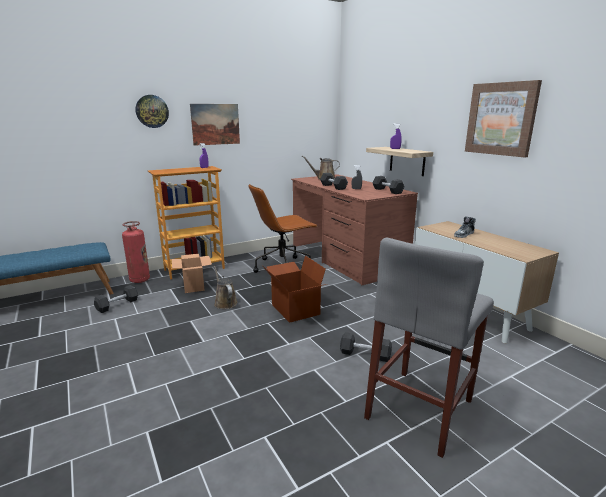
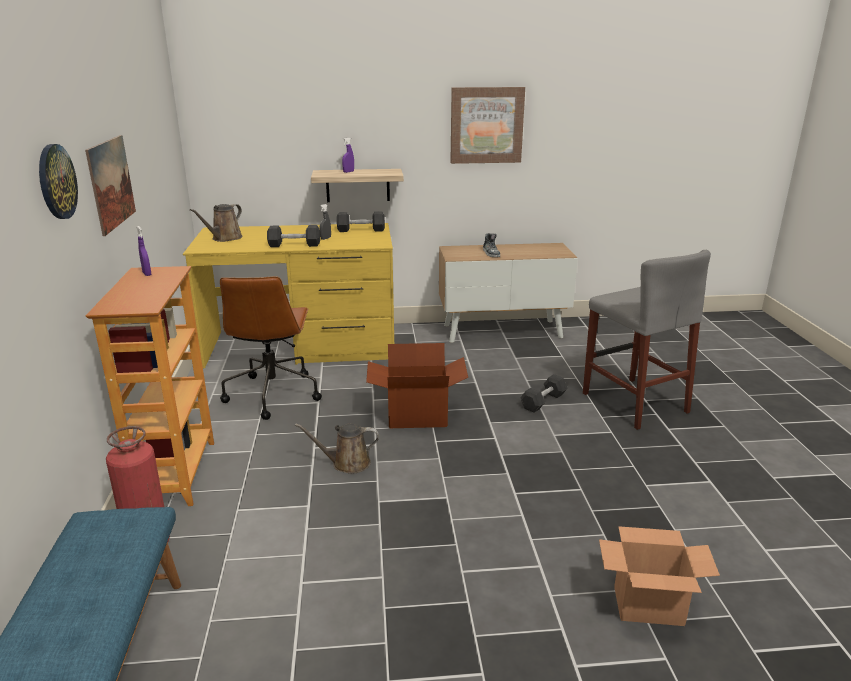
camera: 65 degrees left, 5 degrees up
black dumbbell [94,285,138,313] -> none
cardboard box [172,254,212,293] -> cardboard box moved to [599,526,720,626]
brown desk [291,174,418,286] -> yellow desk [183,223,394,368]

